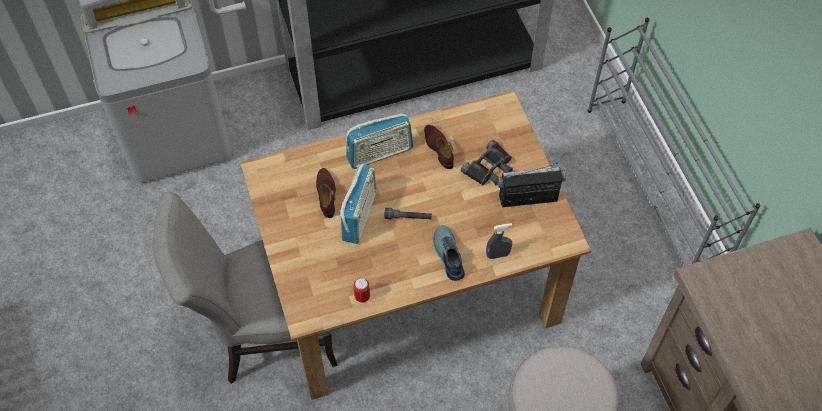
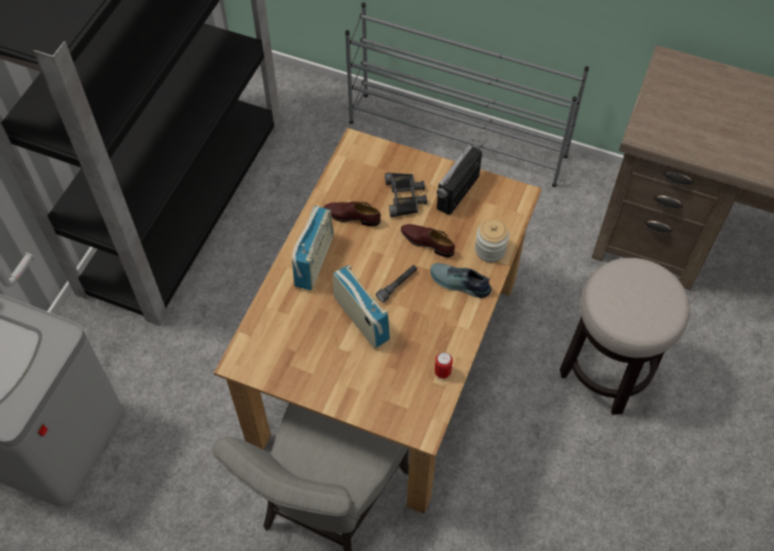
camera: 50 degrees left, 0 degrees up
brown shoe [316,168,336,218] -> brown shoe moved to [401,224,455,257]
grey spray bottle [486,223,512,259] -> jar [475,219,509,262]

